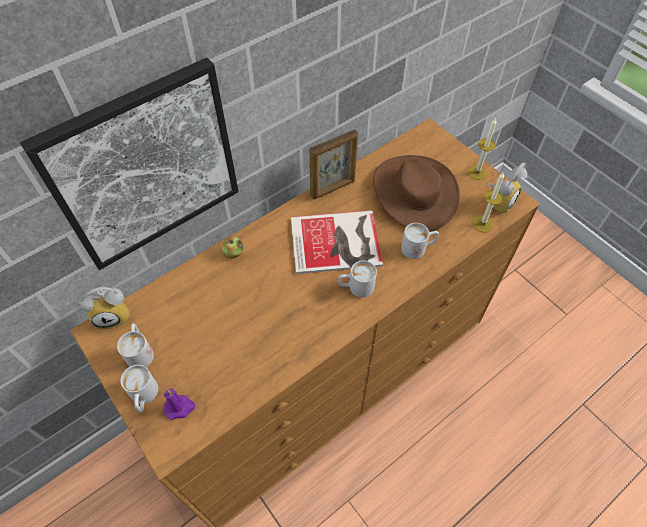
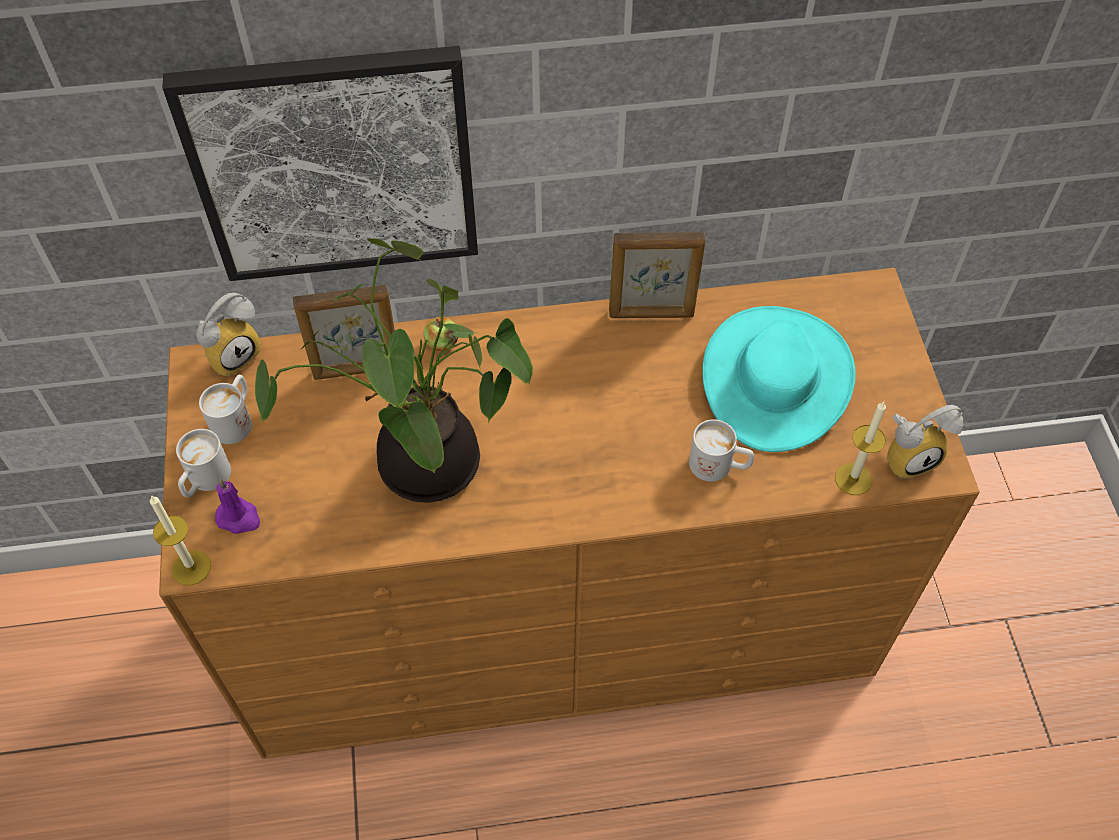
camera: 30 degrees right, 0 degrees up
alarm clock [79,287,130,329] -> alarm clock turned 60 degrees counterclockwise [196,293,261,377]
book [291,210,383,274] -> none
white mug [338,260,377,298] -> none
brown hat [373,155,460,232] -> turquoise hat [702,306,855,452]
candle [468,118,497,180] -> candle moved to [150,495,211,585]
none -> potted plant [255,238,533,503]
none -> picture frame [293,285,395,380]

